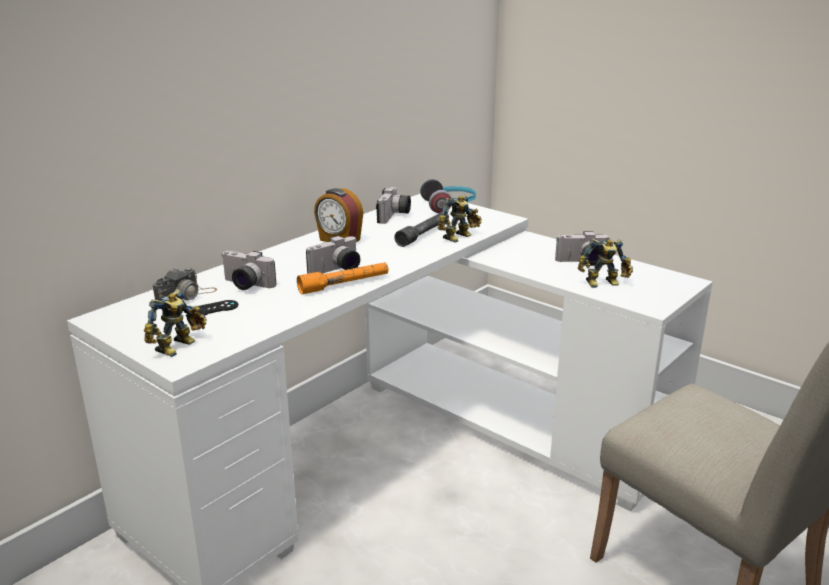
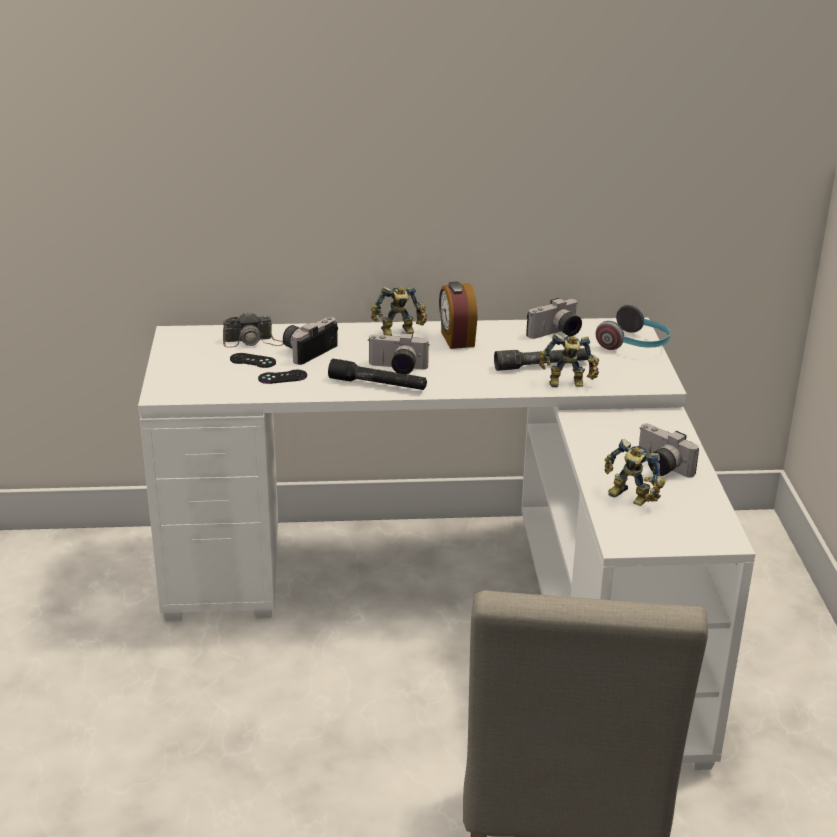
camera: 45 degrees right, 5 degrees up
toy robot [143,289,207,357] -> toy robot moved to [371,286,427,336]
camera [221,251,277,290] -> camera turned 60 degrees clockwise [283,317,338,365]
orange flashlight [297,262,389,295] -> black flashlight [328,359,427,390]
none -> black game controller [258,370,307,384]

